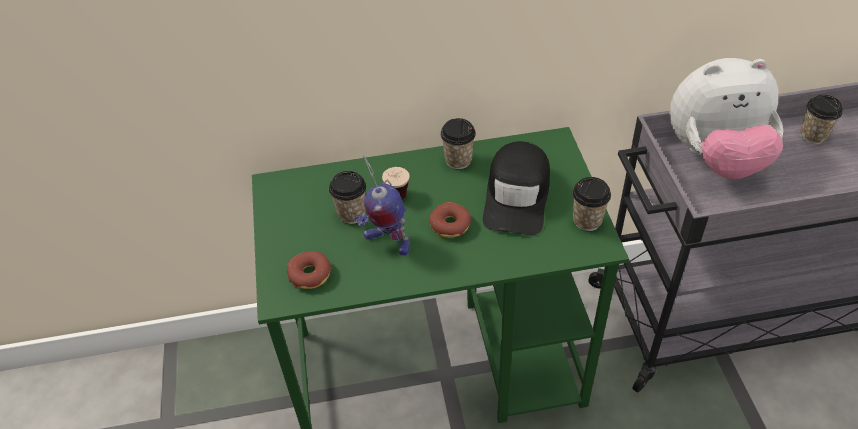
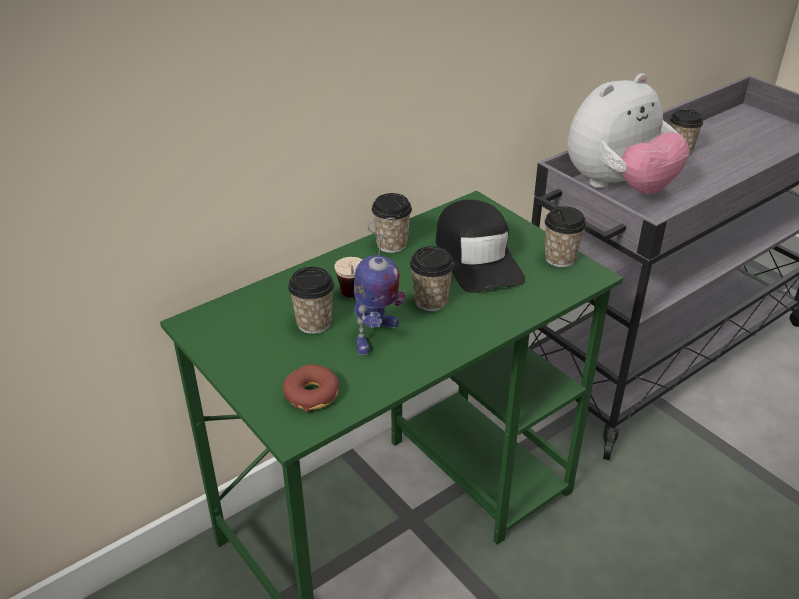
camera: 30 degrees left, 10 degrees down
toy robot [355,155,410,256] -> toy robot turned 60 degrees counterclockwise [354,218,405,355]
donut [429,202,471,238] -> cup [410,246,454,311]

